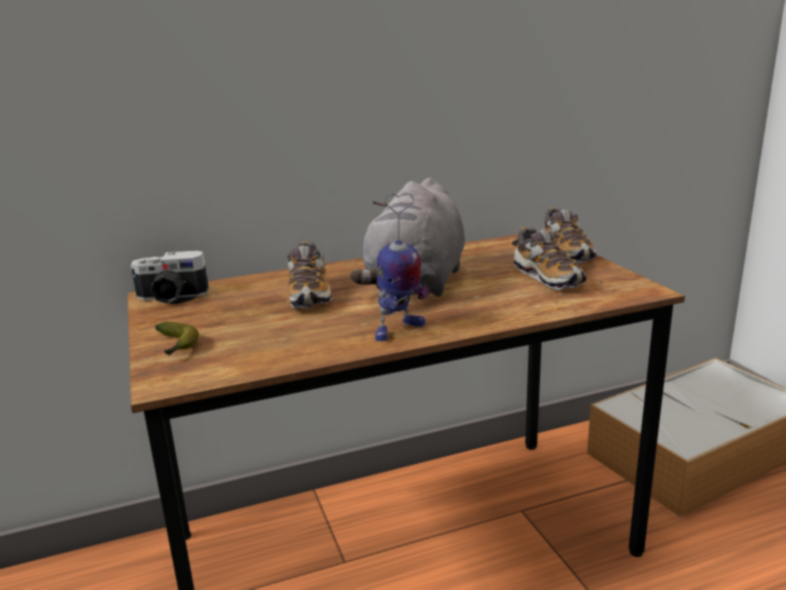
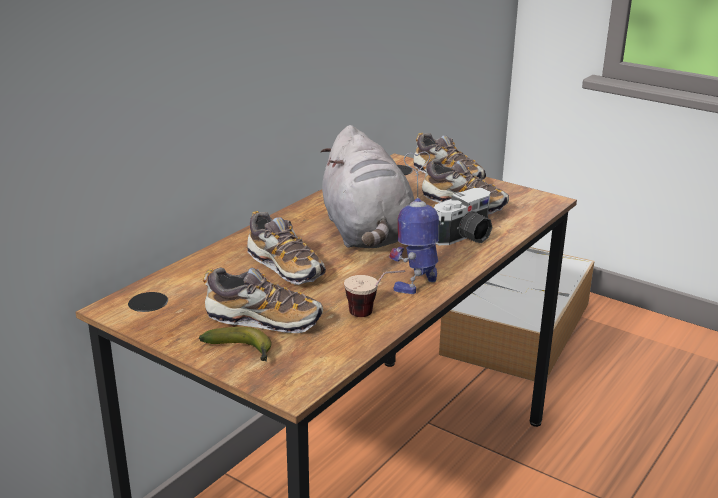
camera: 35 degrees left, 5 degrees up
camera [130,250,209,304] -> camera moved to [434,188,493,245]
toy robot [375,193,430,341] -> toy robot turned 150 degrees counterclockwise [389,151,439,294]
none -> shoe [202,268,323,333]
none -> cup [344,270,405,317]

